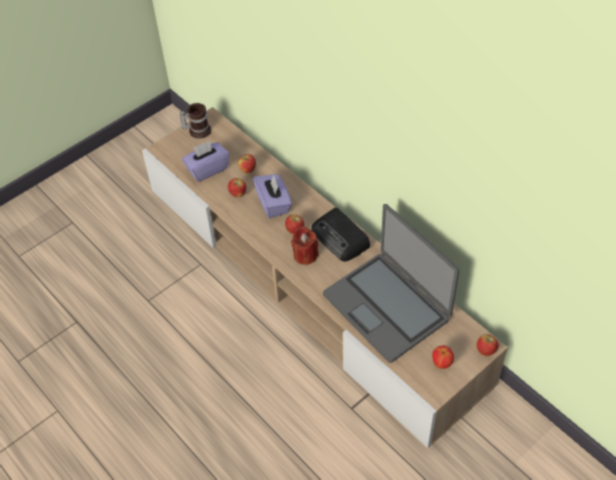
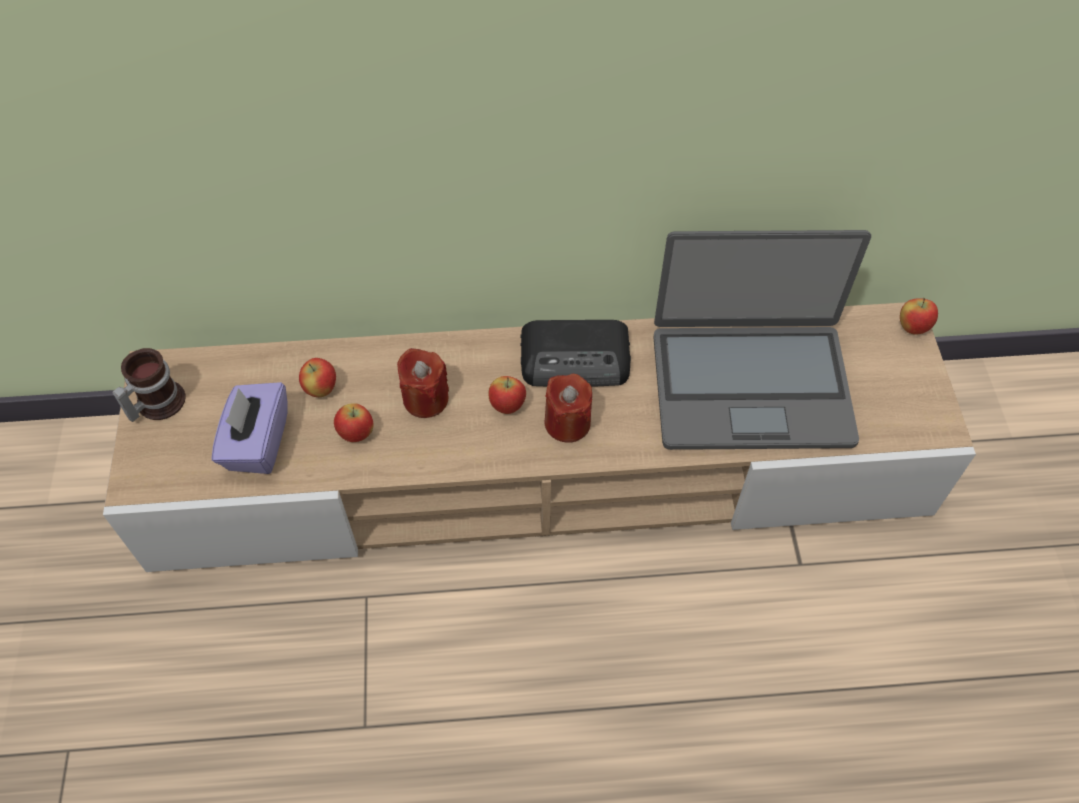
camera: 55 degrees left, 5 degrees up
purple tissue box [253,174,292,218] -> red candle [397,348,449,418]
apple [432,346,454,369] -> none

